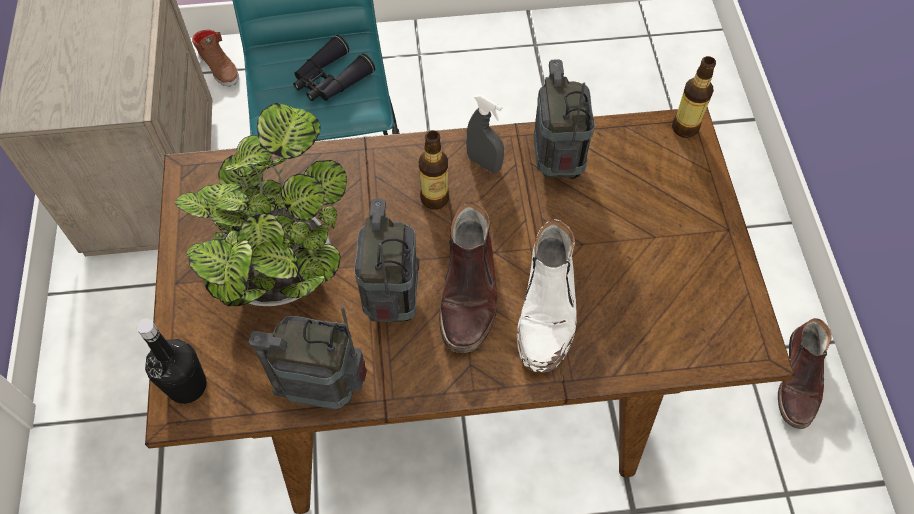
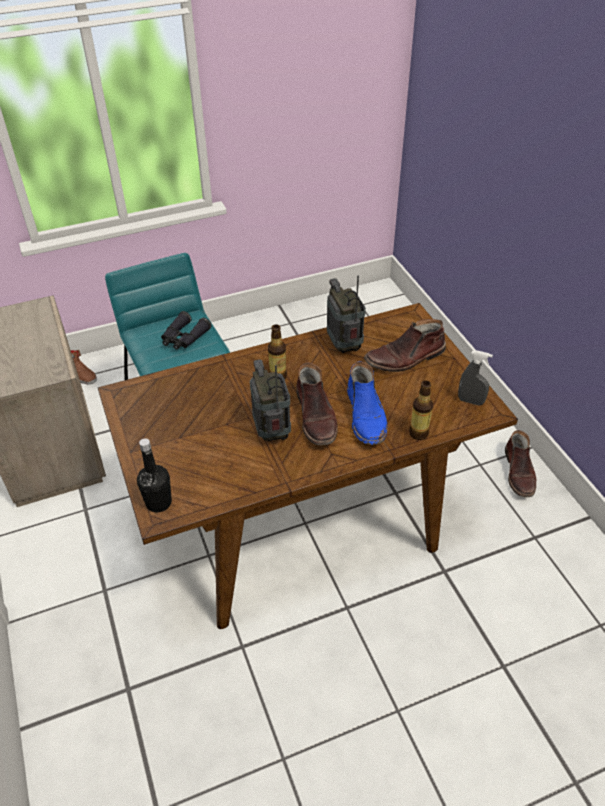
camera: 15 degrees left, 15 degrees down
potted plant [175,103,347,306] -> none
radio [248,307,367,409] -> none
grey spray bottle [466,94,504,173] -> grey spray bottle moved to [458,350,493,405]
white boot [517,219,577,373] -> blue boot [347,361,387,445]
bottle [672,56,716,138] -> bottle moved to [409,380,433,440]
none -> brown boot [364,319,446,372]

